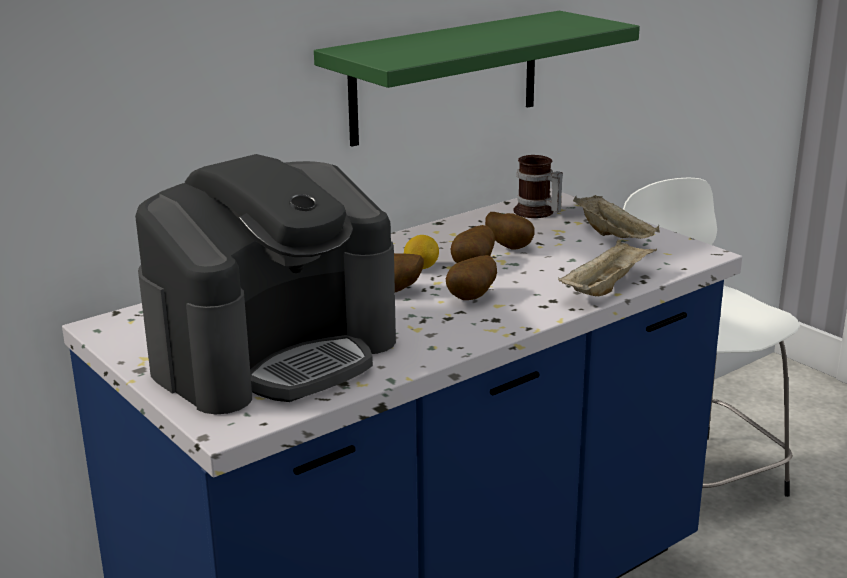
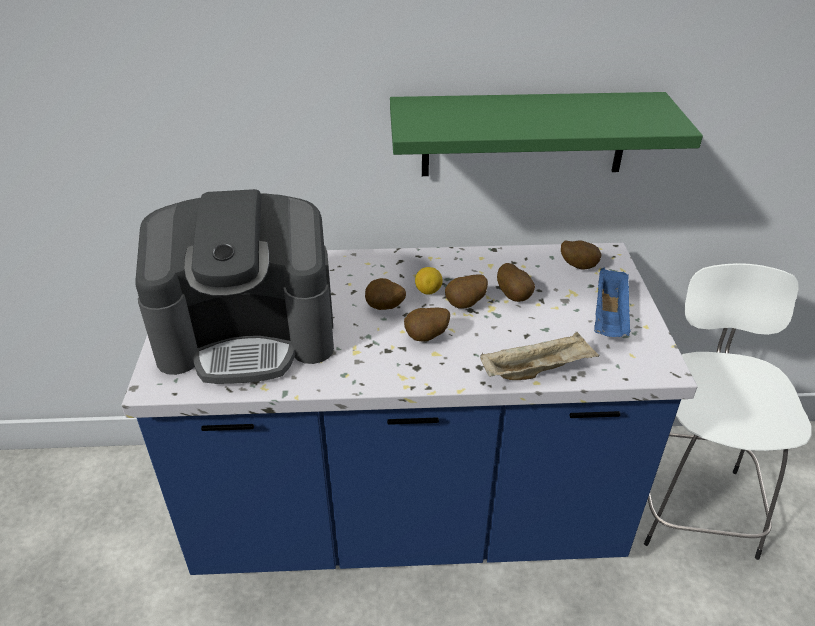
camera: 35 degrees right, 15 degrees up
mug [513,155,563,218] -> potato [561,240,602,270]
beige tray [573,195,660,239] -> blue tray [594,267,631,337]

